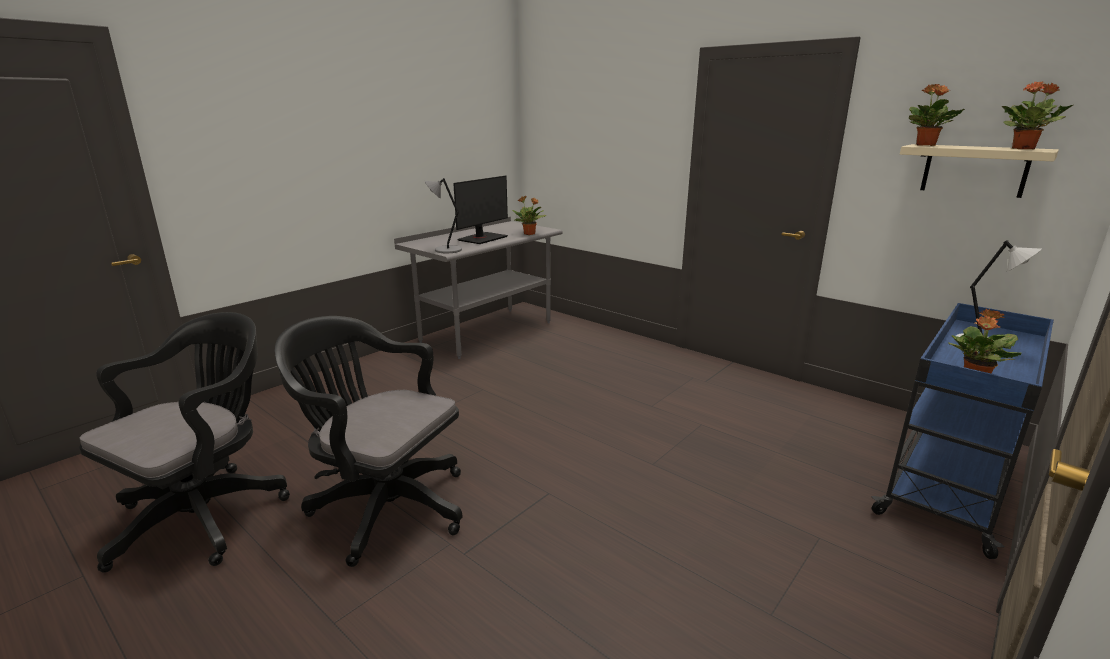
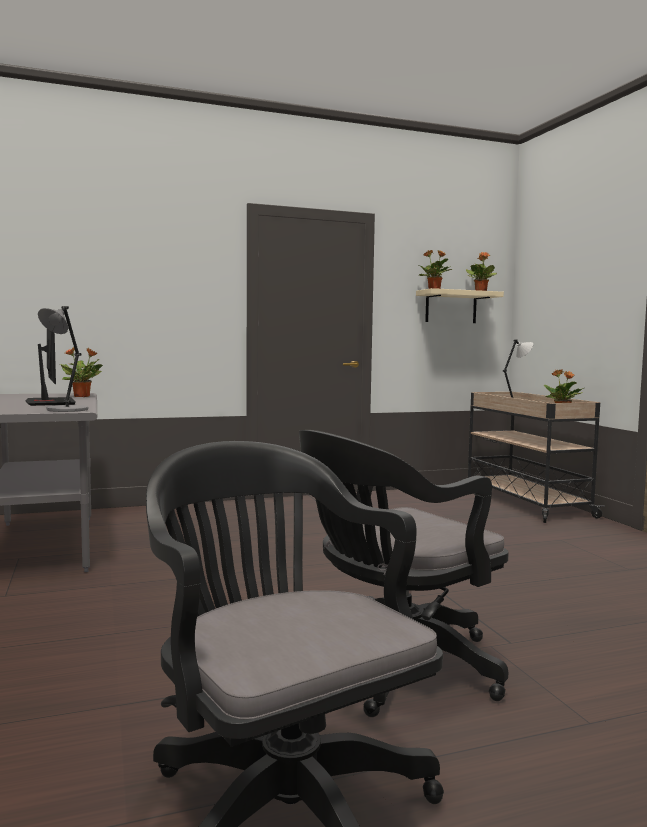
camera: 60 degrees left, 15 degrees down
blue cart [871,303,1054,559] -> beige cart [468,392,605,523]

